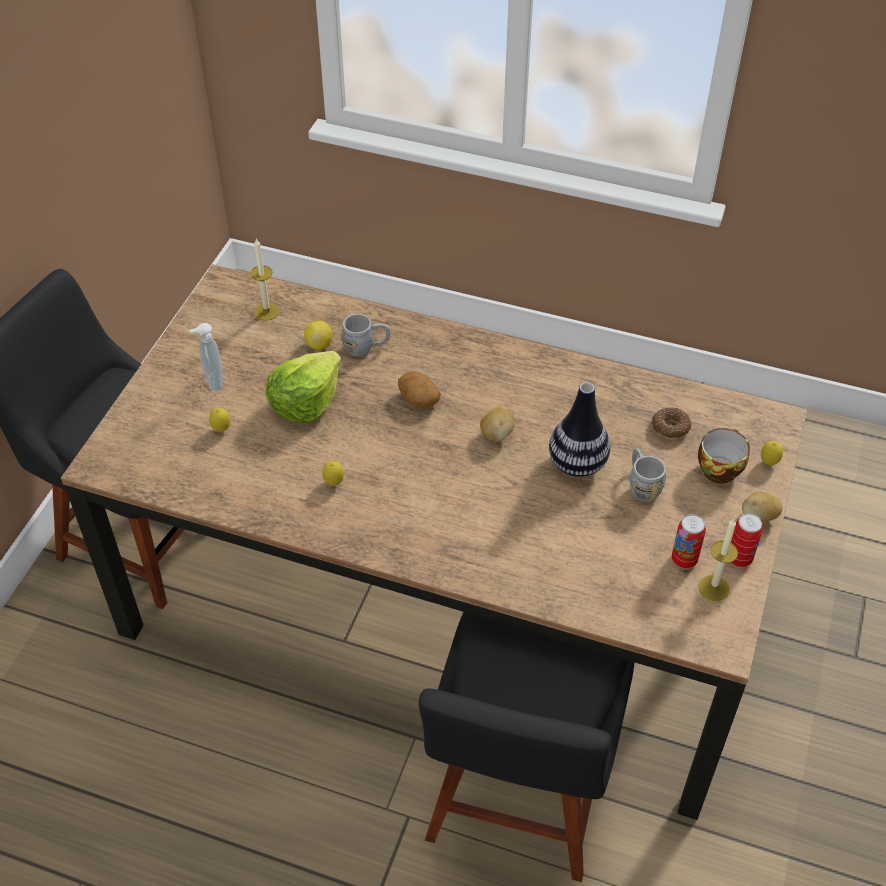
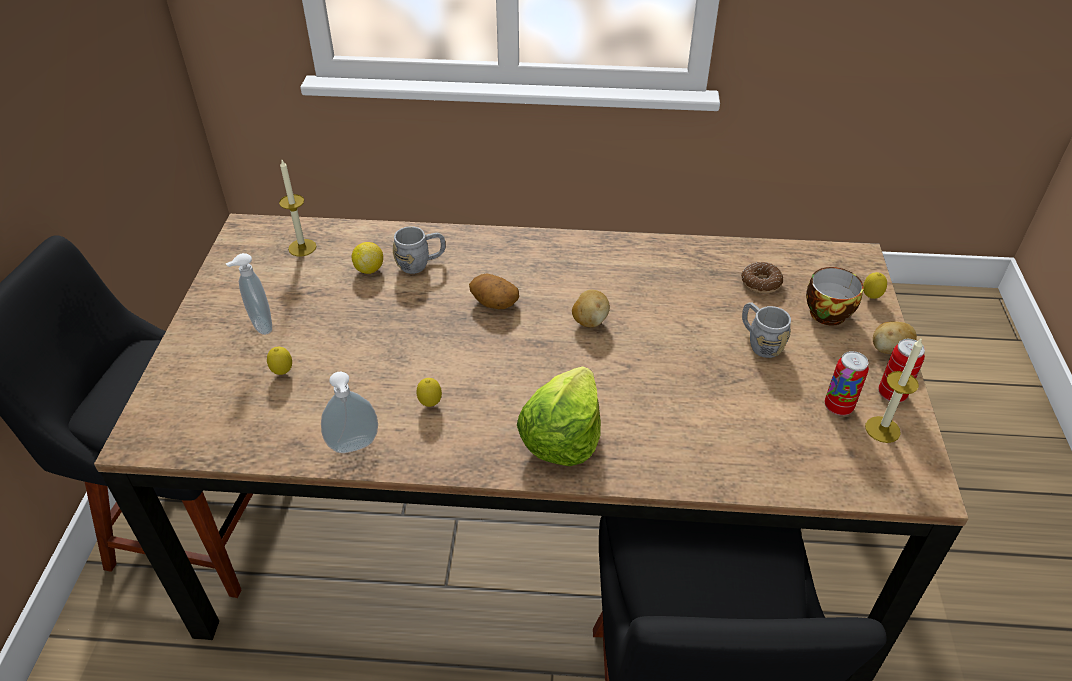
camera: 15 degrees left, 5 degrees down
lettuce [266,351,341,424] -> lettuce moved to [517,366,601,466]
vase [549,382,610,477] -> none
none -> soap dispenser [321,372,378,453]

